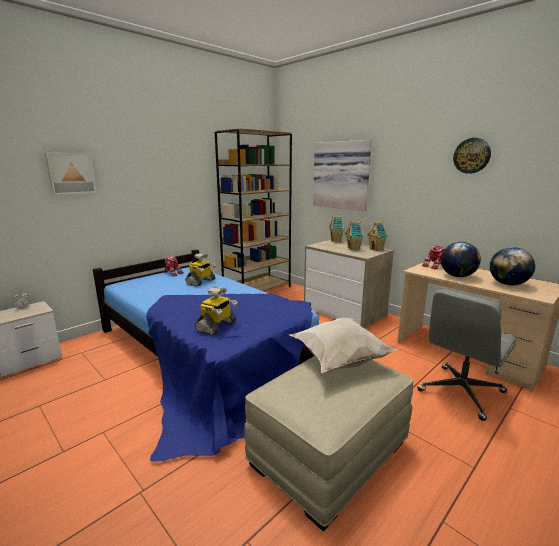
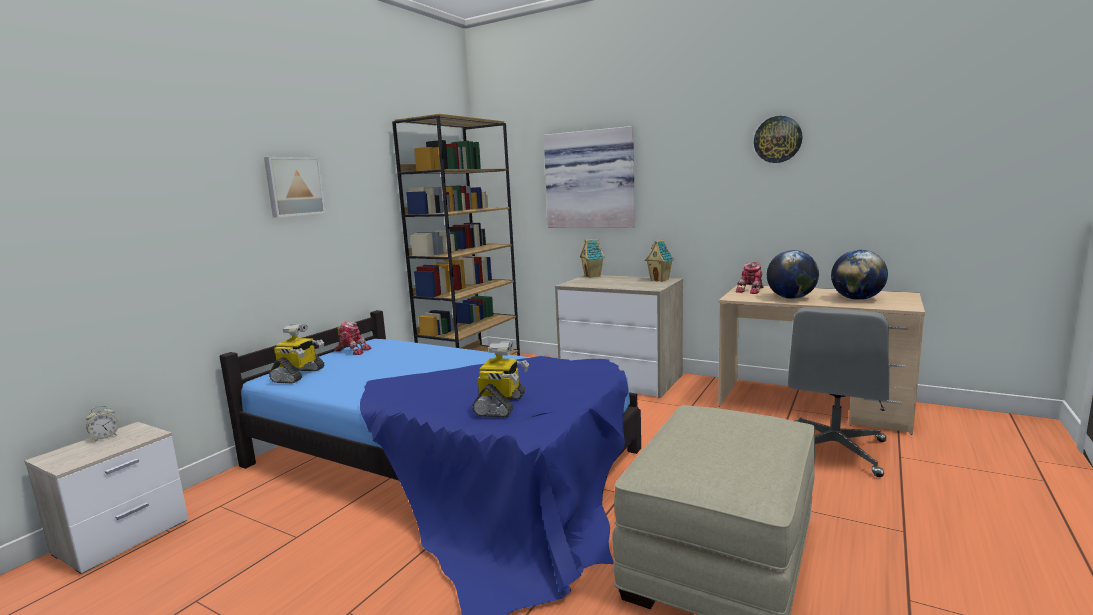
camera: 15 degrees left, 5 degrees down
picture [45,153,96,195] -> picture moved to [264,157,326,218]
toy robot [185,253,216,287] -> toy robot moved to [269,324,324,384]
white pillow [289,318,398,373] -> none
toy house [345,221,364,250] -> none

